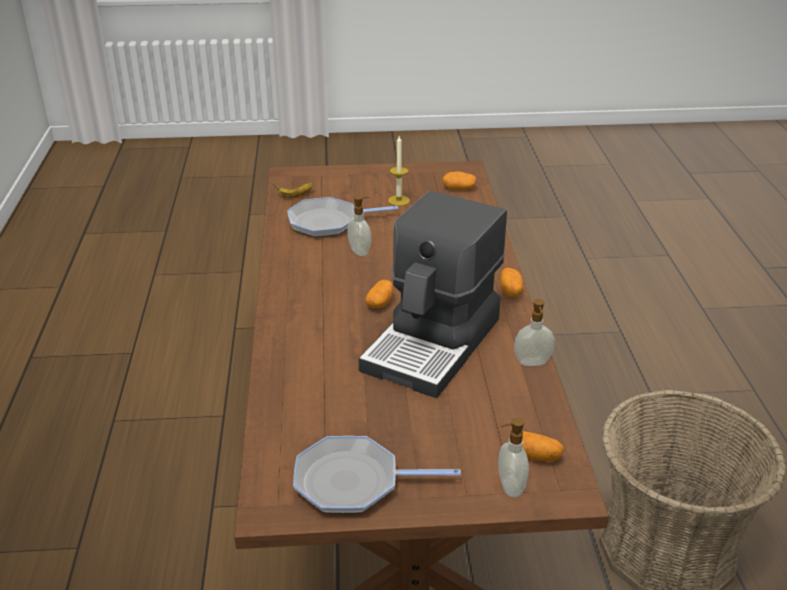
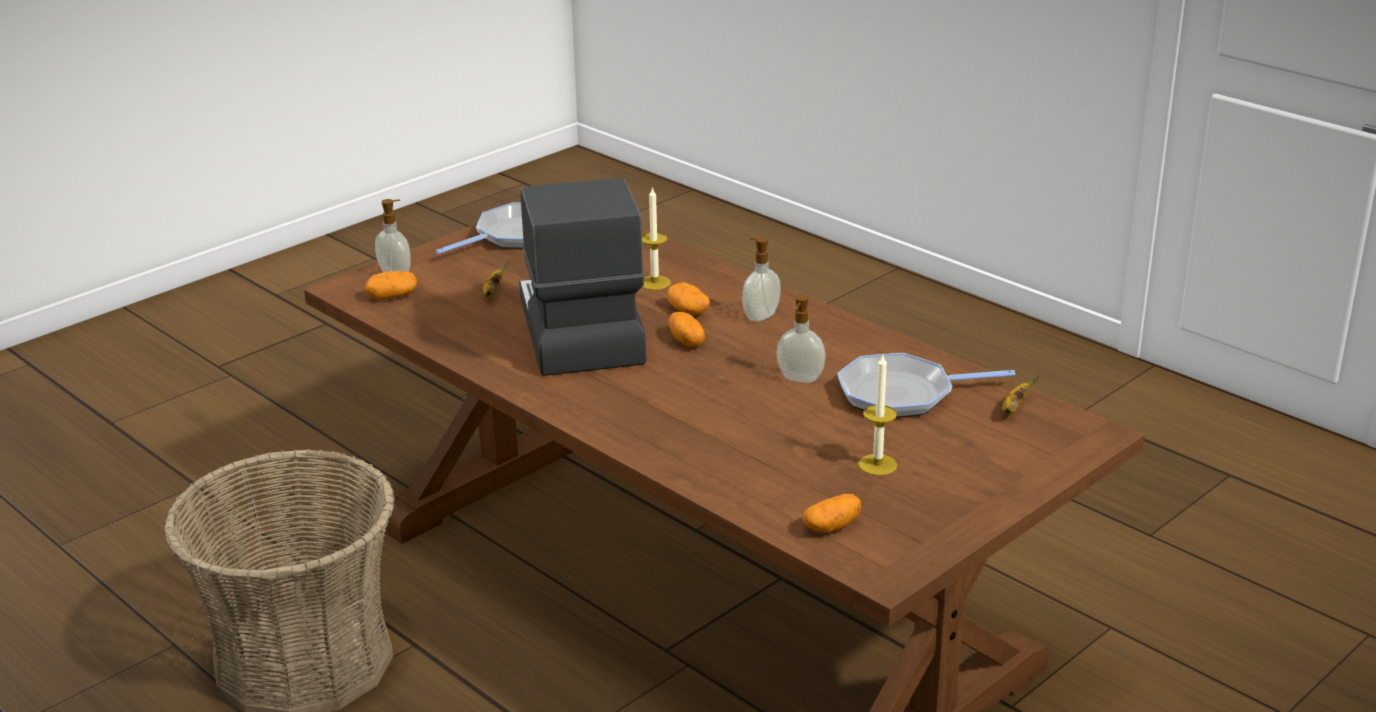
camera: 140 degrees right, 5 degrees down
frying pan [287,197,398,237] -> frying pan turned 135 degrees counterclockwise [837,353,1015,418]
potato [500,268,523,297] -> potato moved to [667,282,710,315]
soap dispenser [514,299,555,366] -> soap dispenser moved to [742,237,781,322]
none -> banana [483,262,509,298]
none -> candle [642,187,671,290]

